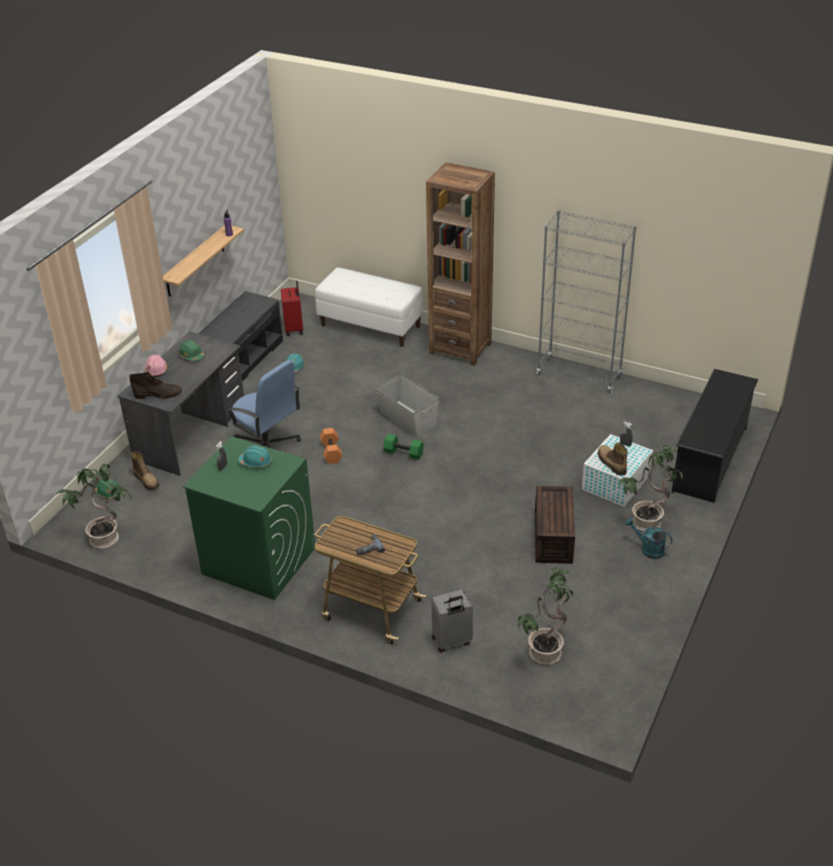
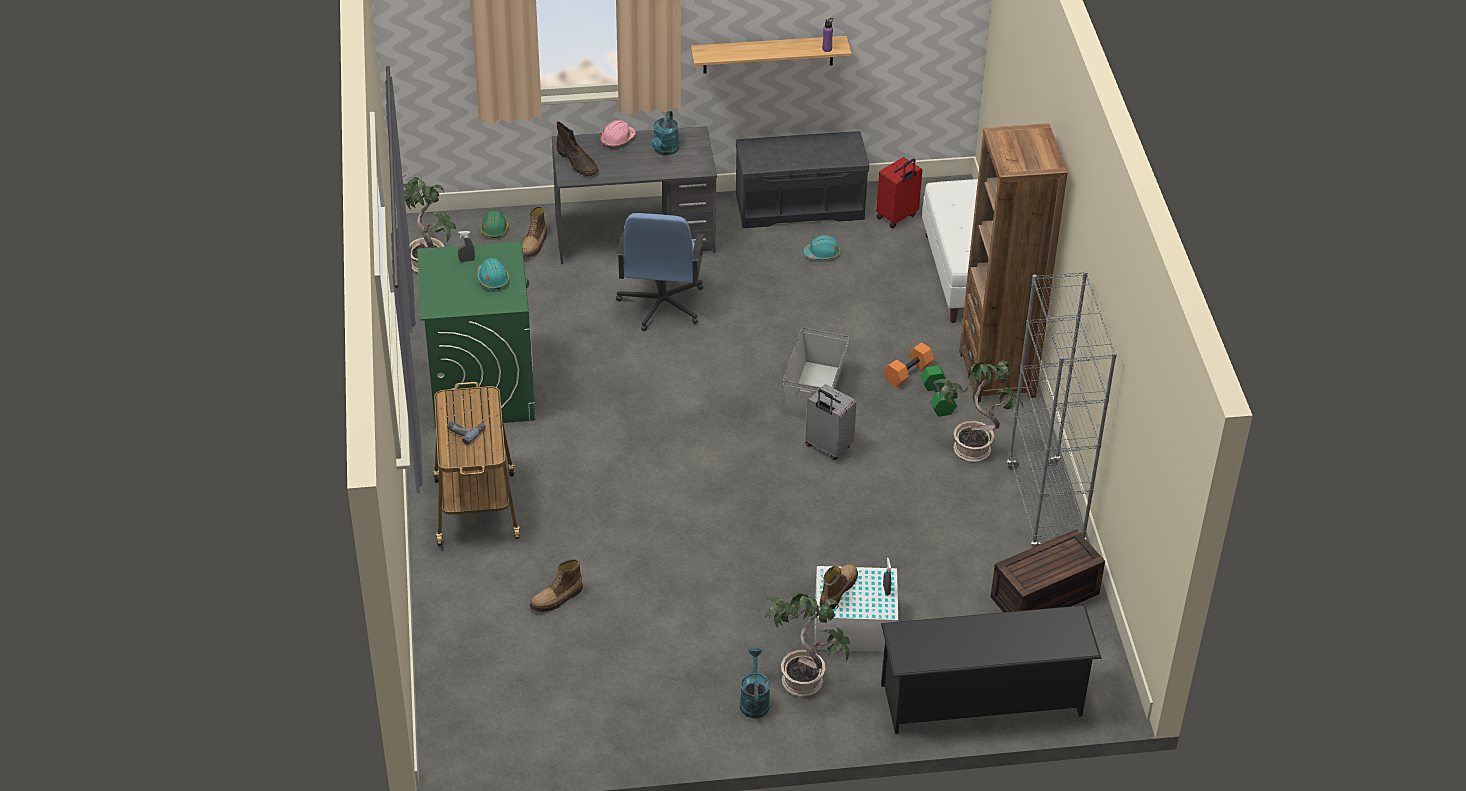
camera: 55 degrees right, 5 degrees up
green hard hat [179,340,205,361] -> turquoise watering can [651,111,679,156]
orange dumbbell [320,428,342,464] -> orange dumbbell moved to [884,342,934,387]
green dumbbell [383,434,424,460] -> green dumbbell moved to [920,365,957,416]
grey suitcase [431,589,473,653] -> grey suitcase moved to [805,384,857,460]
potted plant [518,567,577,665] -> potted plant moved to [933,360,1023,462]
brown storage box [535,486,575,564] -> brown storage box moved to [991,529,1105,612]
none -> boot [530,559,583,612]

